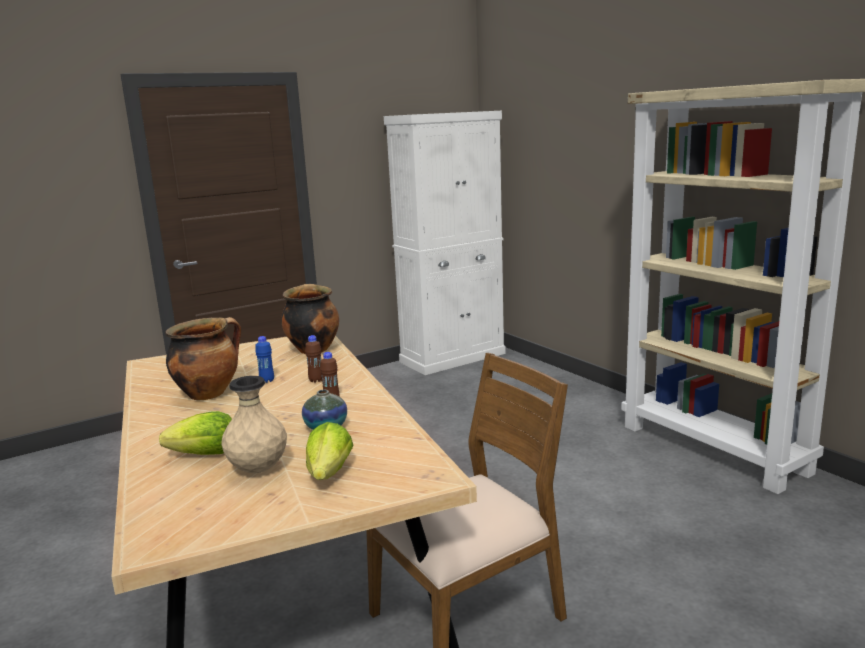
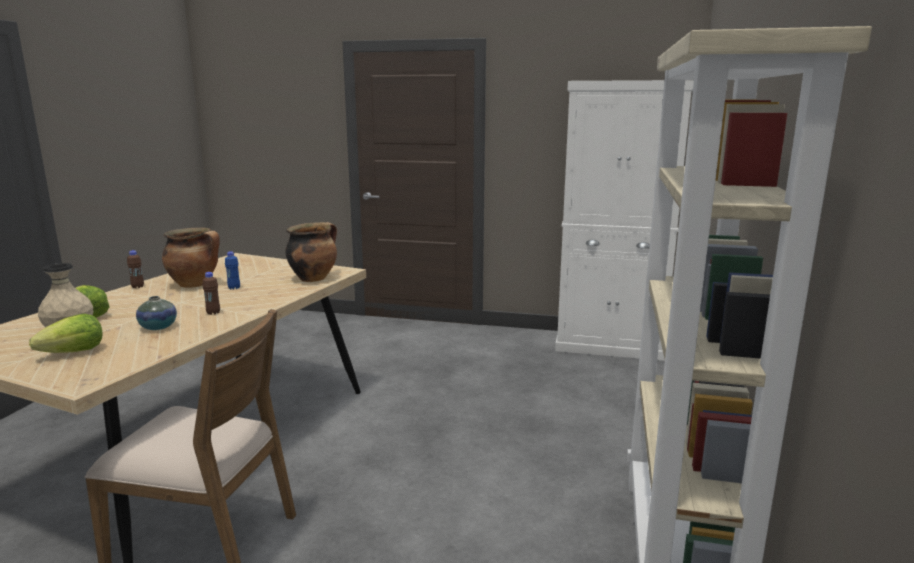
camera: 45 degrees right, 0 degrees up
brown bottle [305,335,322,383] -> brown bottle moved to [127,250,144,288]

